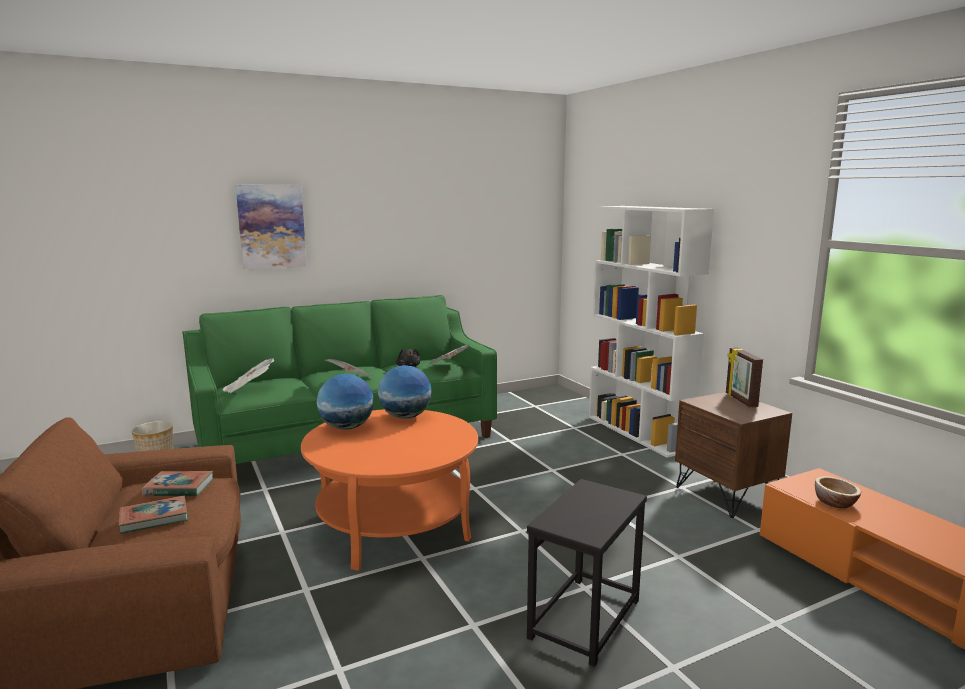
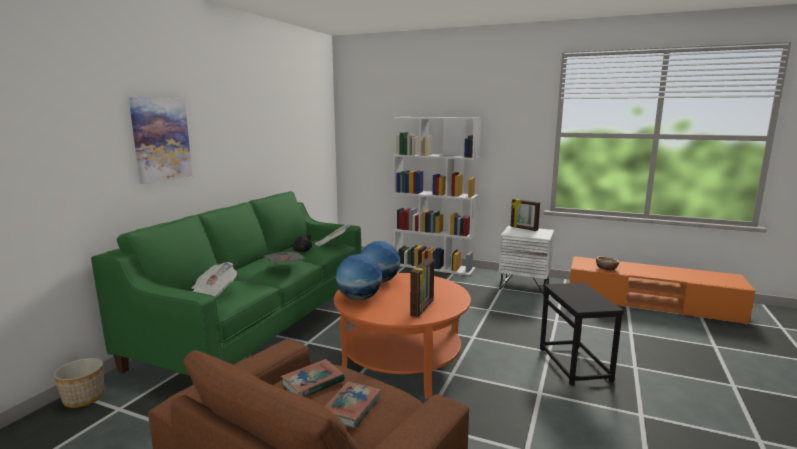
camera: 40 degrees left, 0 degrees up
brown nightstand [675,391,792,518] -> white nightstand [499,226,554,295]
none -> picture frame [410,258,434,317]

